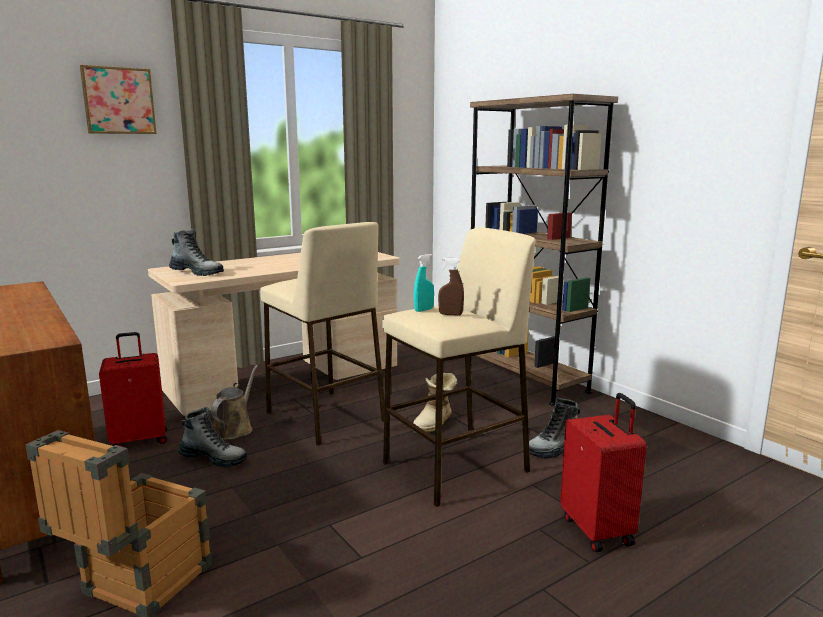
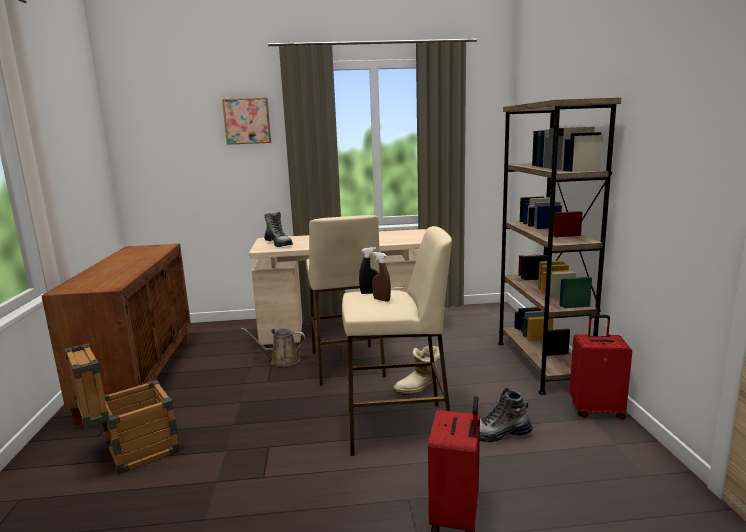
camera: 30 degrees right, 0 degrees up
red suitcase [99,332,167,447] -> red suitcase moved to [570,315,632,420]
boot [178,407,247,467] -> none
brown watering can [211,365,258,440] -> brown watering can turned 135 degrees counterclockwise [241,328,306,367]
turquoise spray bottle [414,254,434,312] -> black spray bottle [359,247,379,294]

